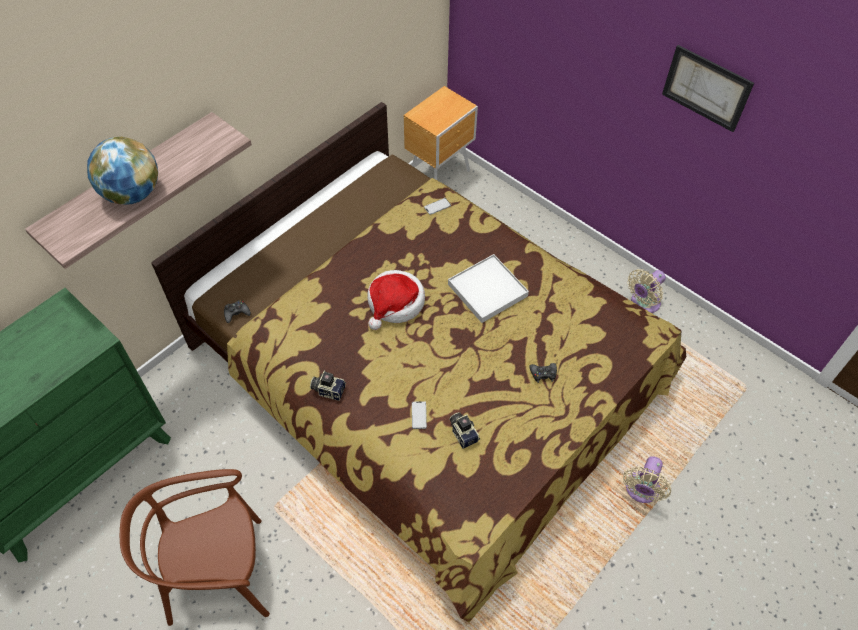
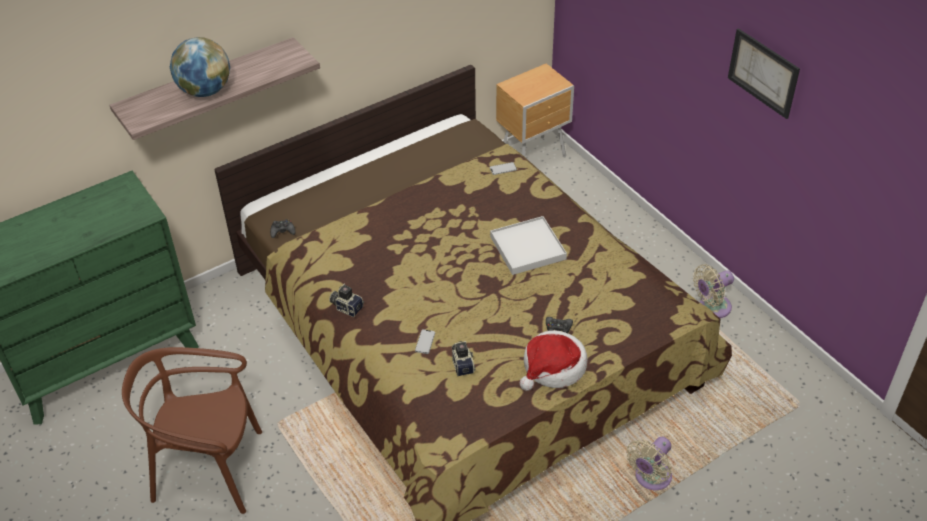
camera: 15 degrees right, 10 degrees down
hat [367,270,425,330] -> hat moved to [520,330,588,391]

